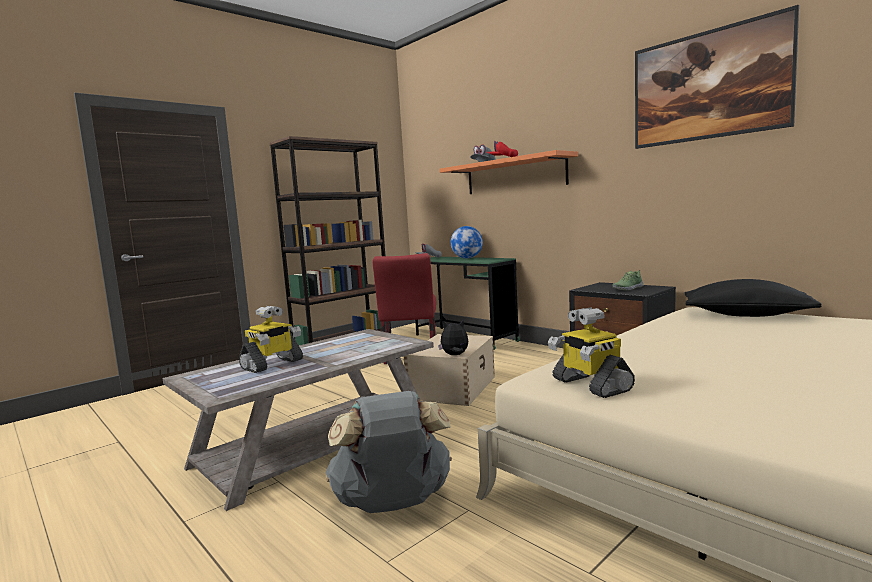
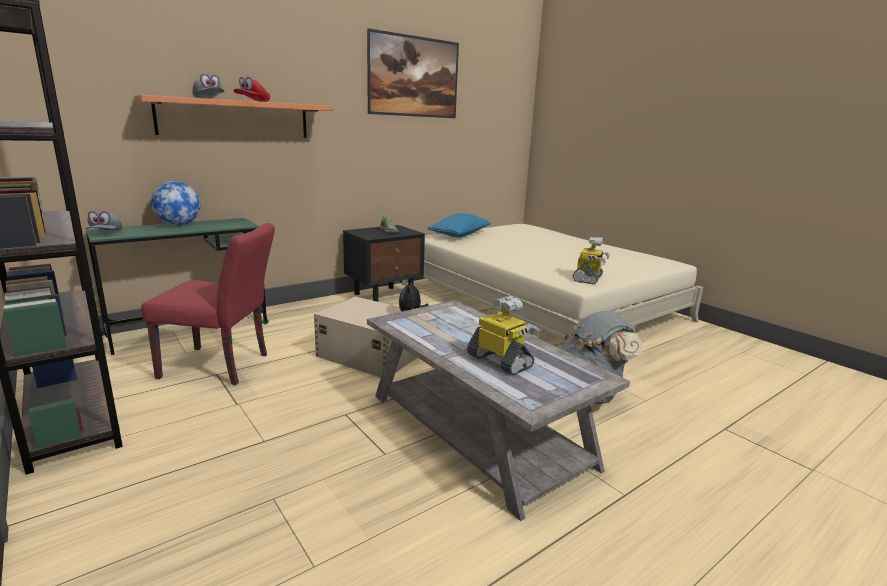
camera: 85 degrees left, 10 degrees up
toy robot [548,307,635,398] -> toy robot turned 45 degrees counterclockwise [572,237,610,284]
black pillow [685,279,821,317] -> blue pillow [428,213,491,237]

